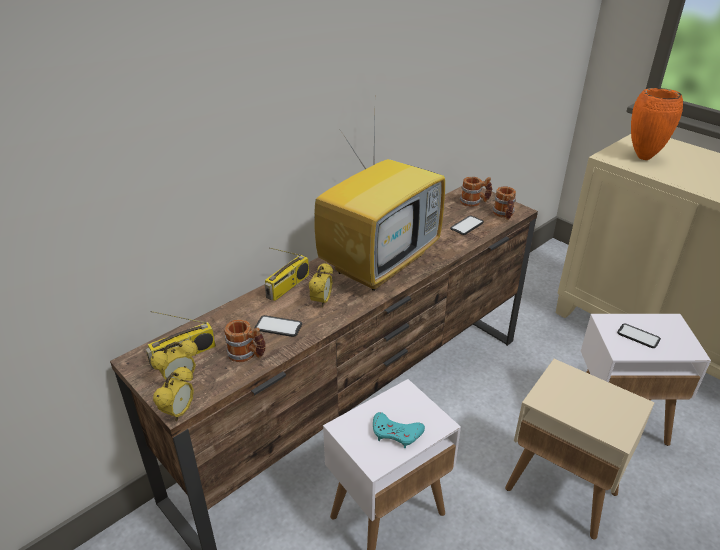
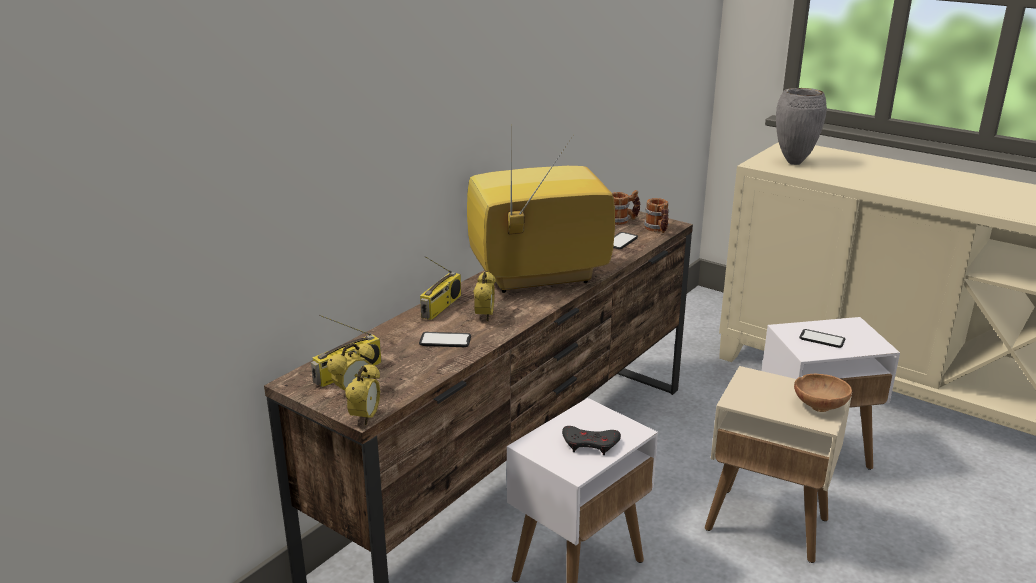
camera: 10 degrees left, 10 degrees down
mug [224,319,266,362] -> none
television [314,121,445,291] -> television turned 135 degrees counterclockwise [467,139,615,293]
turquoise game controller [373,412,425,448] -> grey game controller [562,426,621,455]
orange vase [631,88,683,160] -> grey vase [776,88,827,165]
none -> brown bowl [794,374,852,412]

